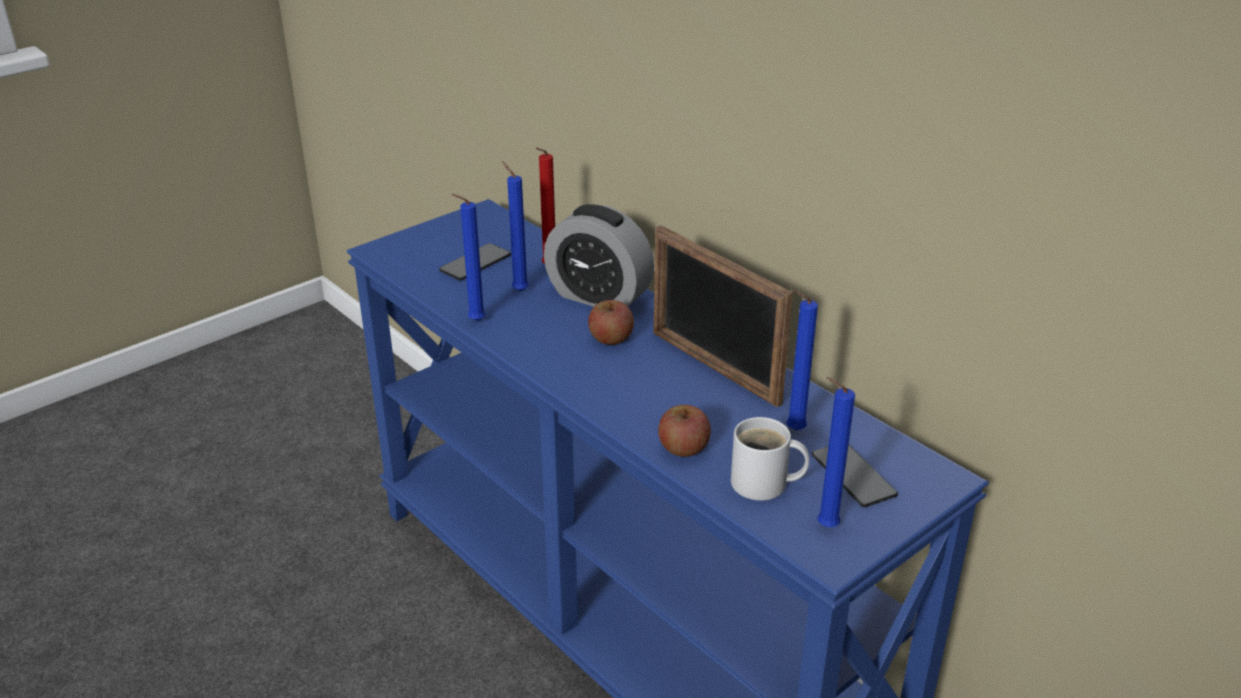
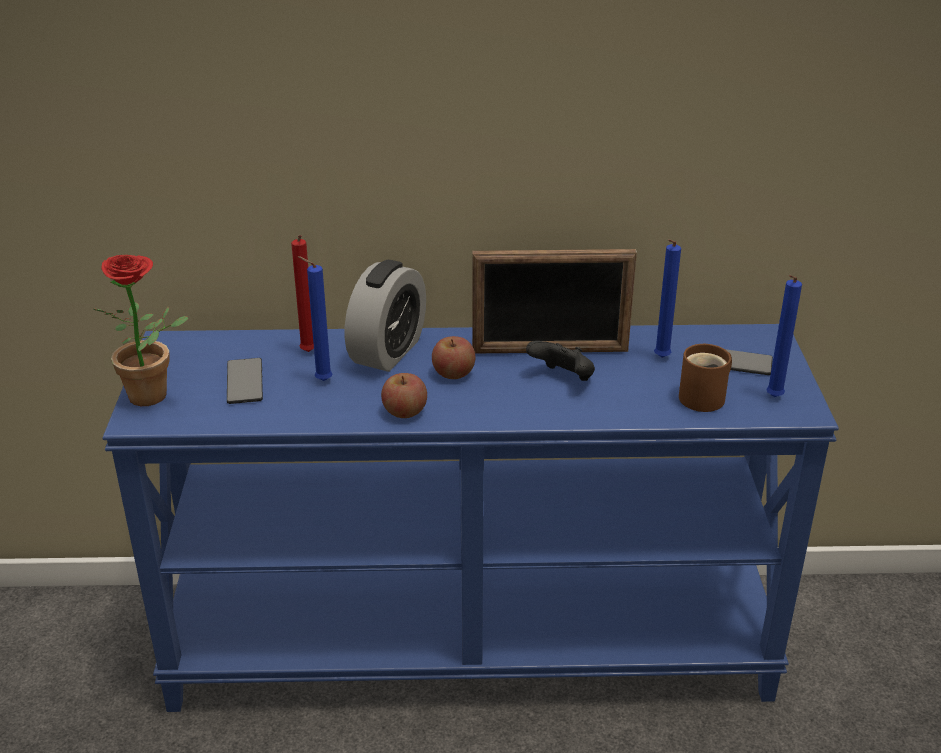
camera: 50 degrees left, 0 degrees up
blue candle [451,194,486,321] -> none
alarm clock [544,204,654,307] -> alarm clock turned 45 degrees counterclockwise [345,260,426,372]
apple [658,405,711,457] -> apple moved to [381,373,427,418]
white mug [731,417,809,501] -> brown mug [679,344,732,412]
none -> potted plant [93,255,188,406]
none -> black game controller [526,341,595,381]

